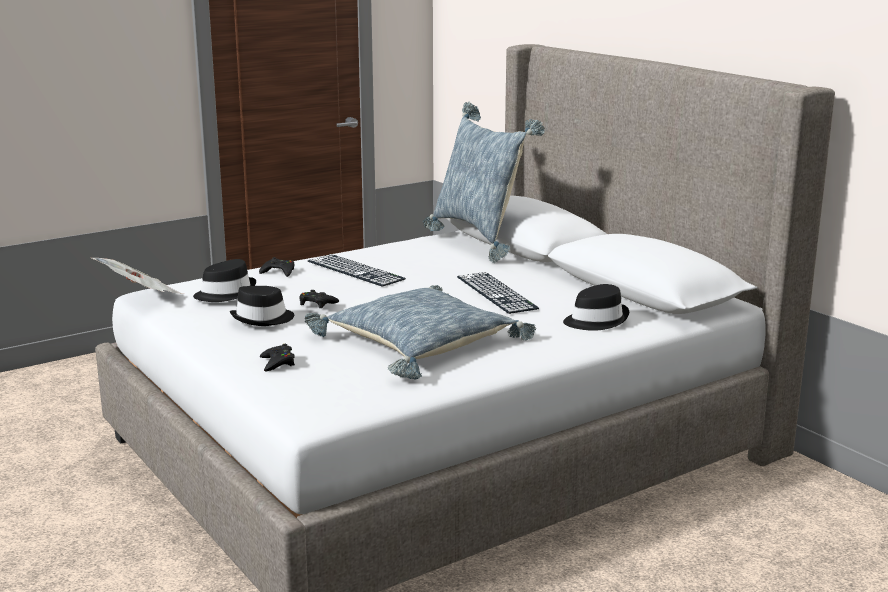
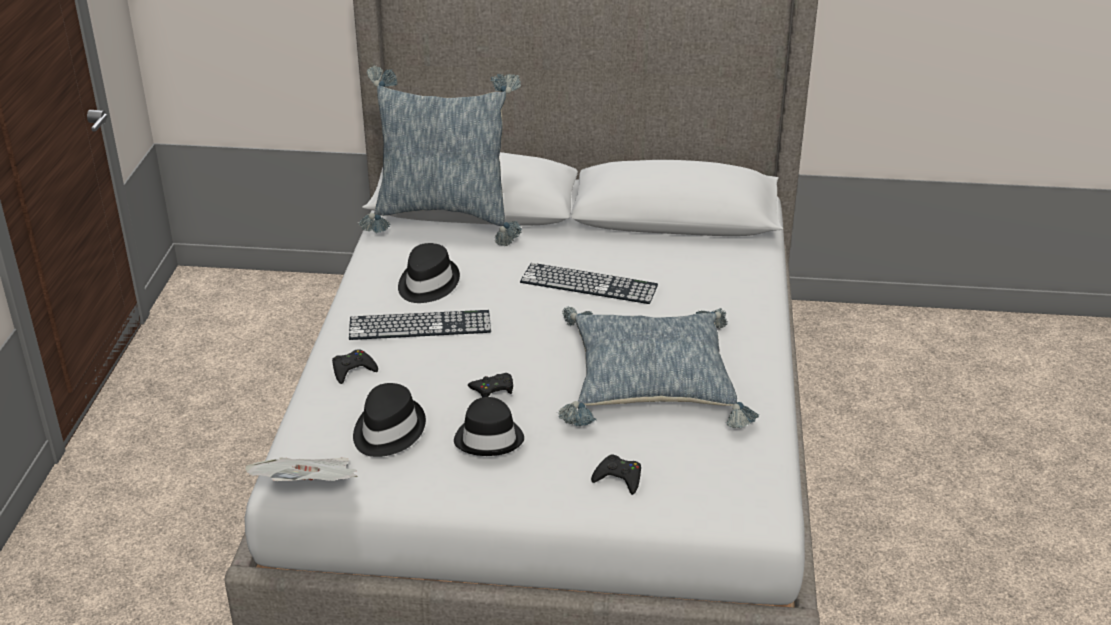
camera: 50 degrees left, 15 degrees up
black hat [563,284,629,331] -> black hat moved to [398,243,460,303]

